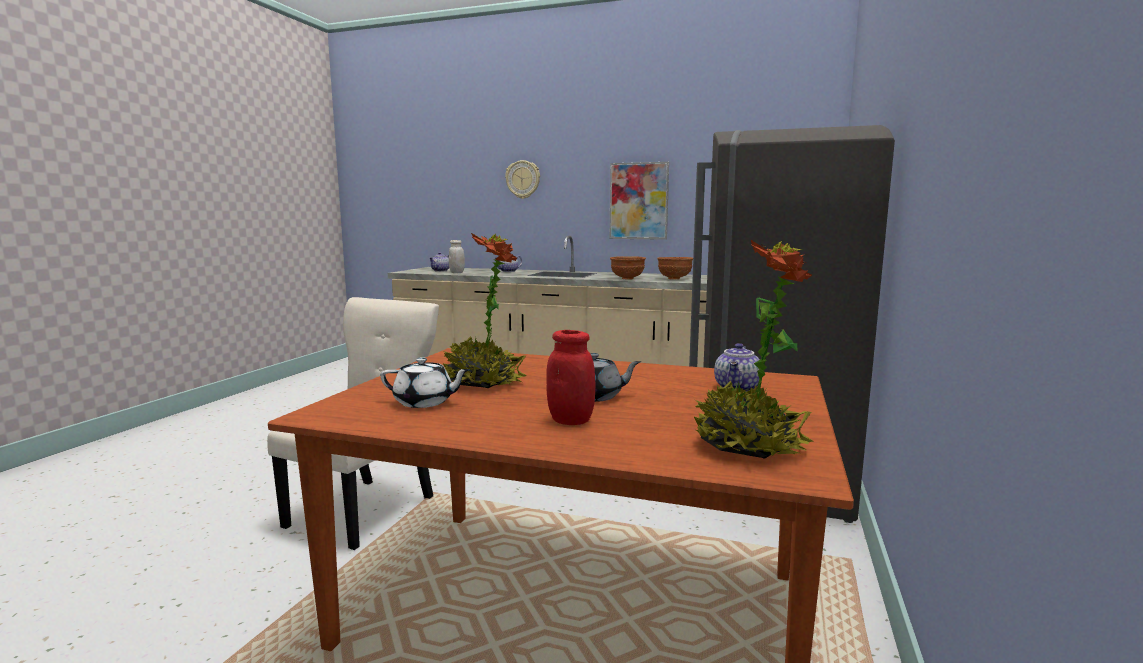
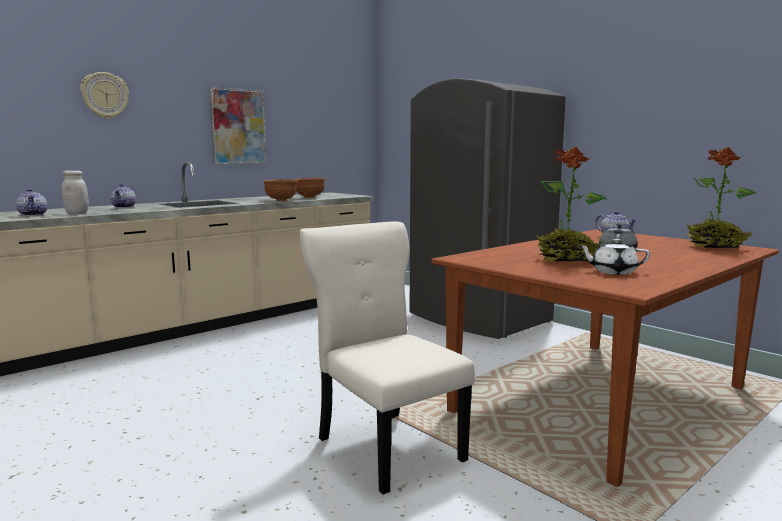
camera: 60 degrees left, 0 degrees up
white teapot [380,357,470,408] -> white teapot turned 120 degrees counterclockwise [578,238,650,275]
red jar [547,330,595,425] -> none

